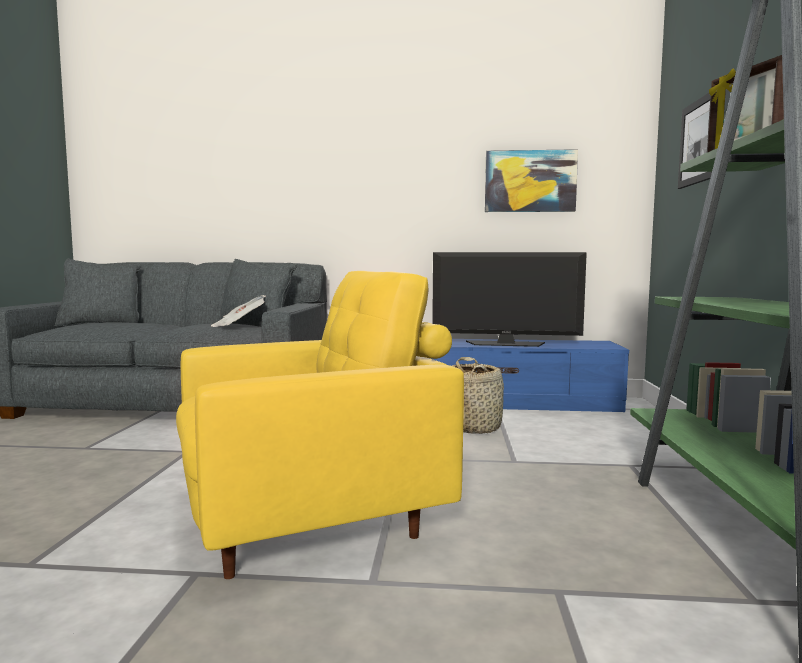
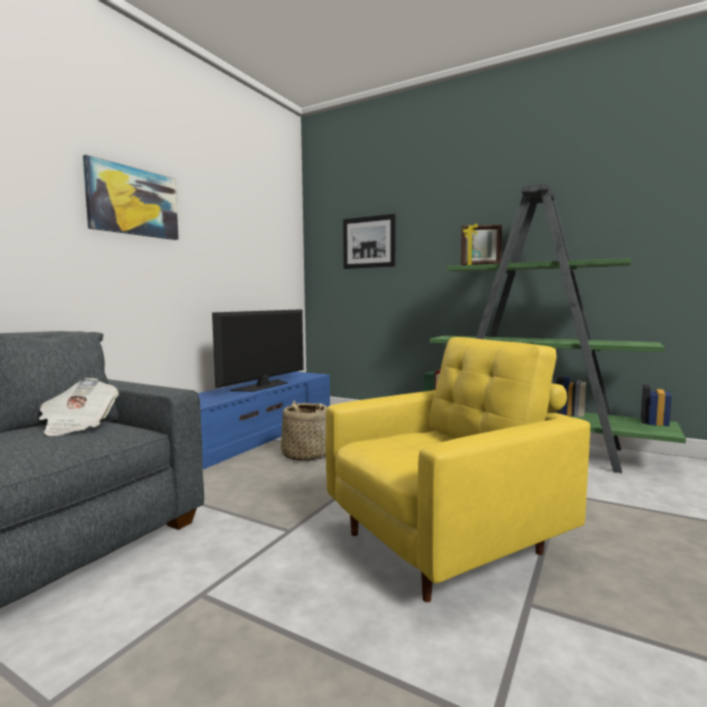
camera: 65 degrees left, 0 degrees up
yellow armchair [176,271,464,579] -> yellow armchair turned 60 degrees clockwise [326,337,590,602]
picture [485,149,578,212] -> picture moved to [83,155,179,240]

